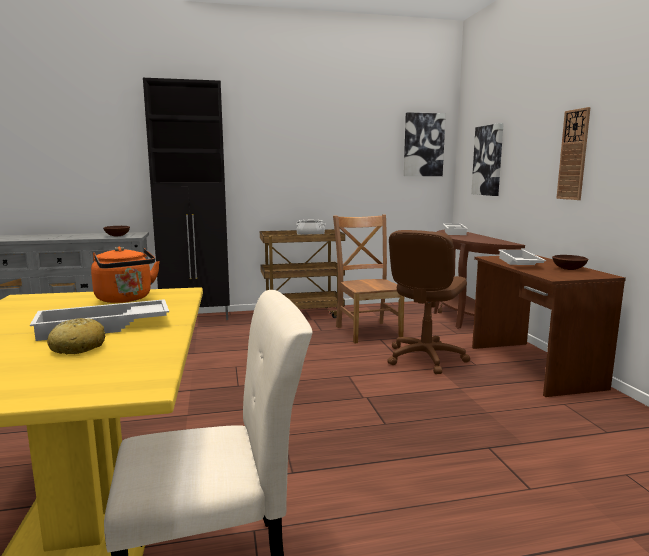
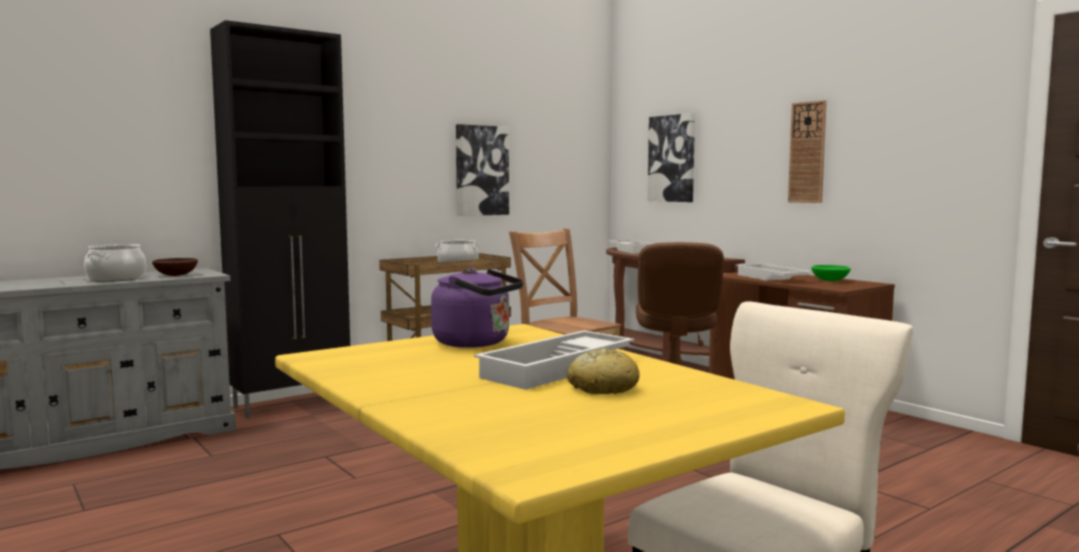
camera: 25 degrees left, 5 degrees down
orange kettle [91,247,160,303] -> purple kettle [431,268,524,348]
picture [404,112,446,176] -> picture moved to [456,124,509,216]
brown bowl [552,255,589,270] -> green bowl [811,265,851,281]
none -> cooking pot [84,244,146,282]

